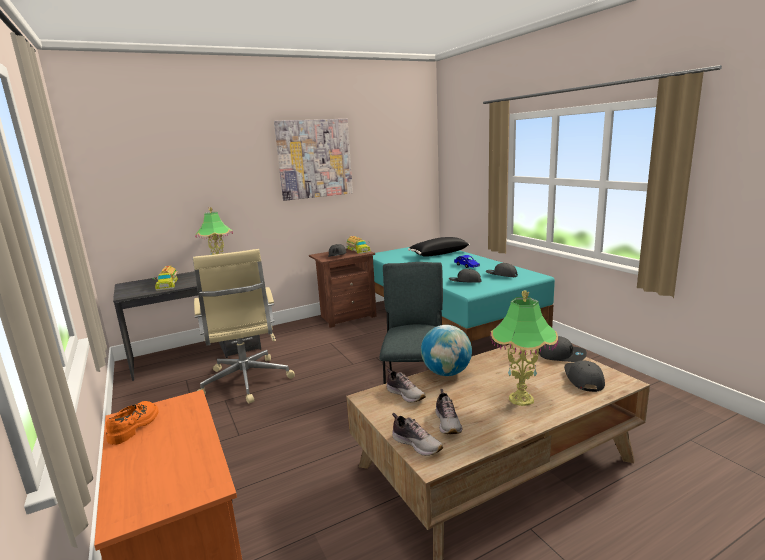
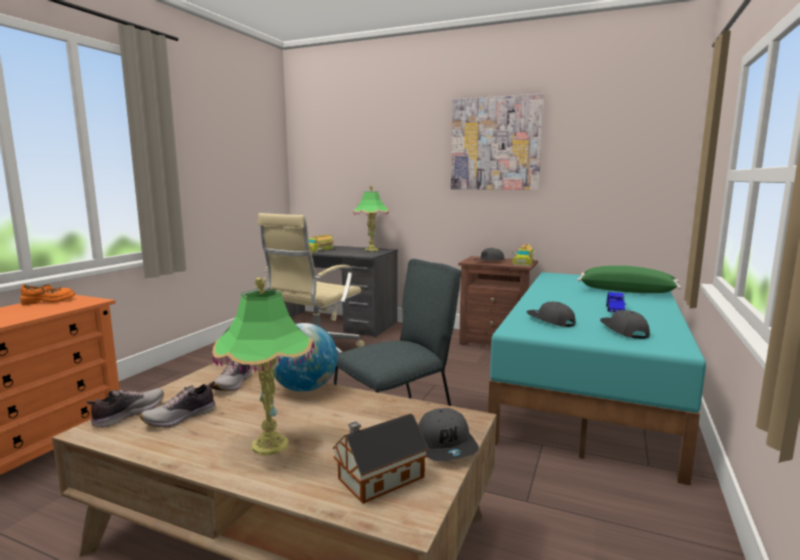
camera: 50 degrees right, 5 degrees down
shoe [392,413,443,456] -> shoe turned 150 degrees counterclockwise [86,388,164,428]
black pillow [408,237,470,257] -> green pillow [577,266,681,293]
grey cap [564,360,605,392] -> toy house [332,414,429,504]

